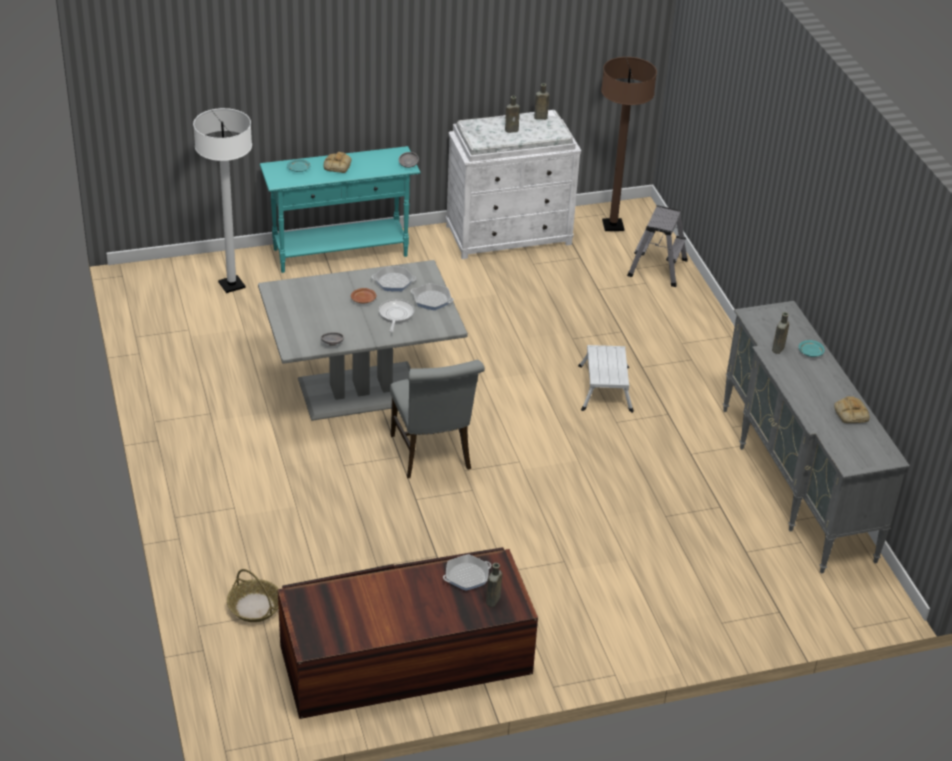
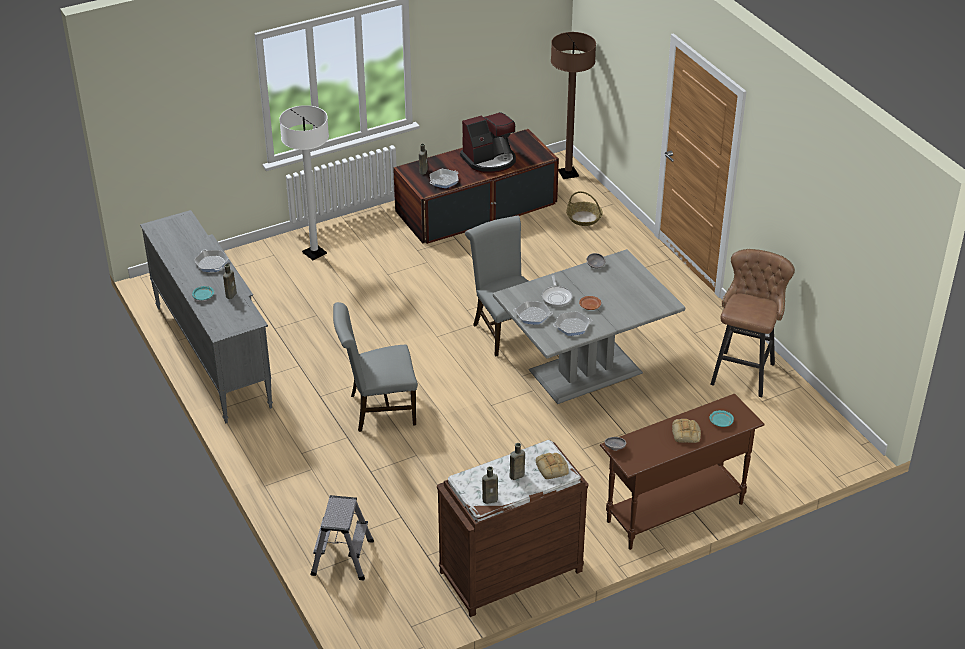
camera: 170 degrees right, 0 degrees up
white floor lamp [193,108,252,293] -> white floor lamp moved to [279,105,329,260]
turquoise console table [260,146,421,273] -> brown console table [600,394,765,550]
white dresser [446,110,581,259] -> brown dresser [437,440,588,617]
white step ladder [578,345,634,413] -> grey chair [333,302,418,432]
brown floor lamp [601,57,657,231] -> brown floor lamp moved to [551,32,596,179]
bread [834,396,870,423] -> bread moved to [536,453,569,479]
none -> frying pan [194,250,229,272]
none -> coffee machine [460,112,516,173]
none -> brown stool [710,249,795,397]

